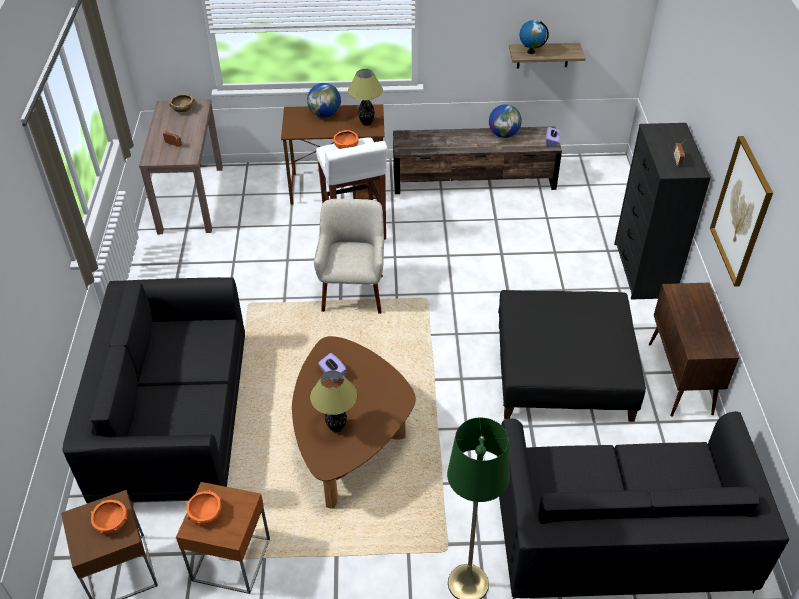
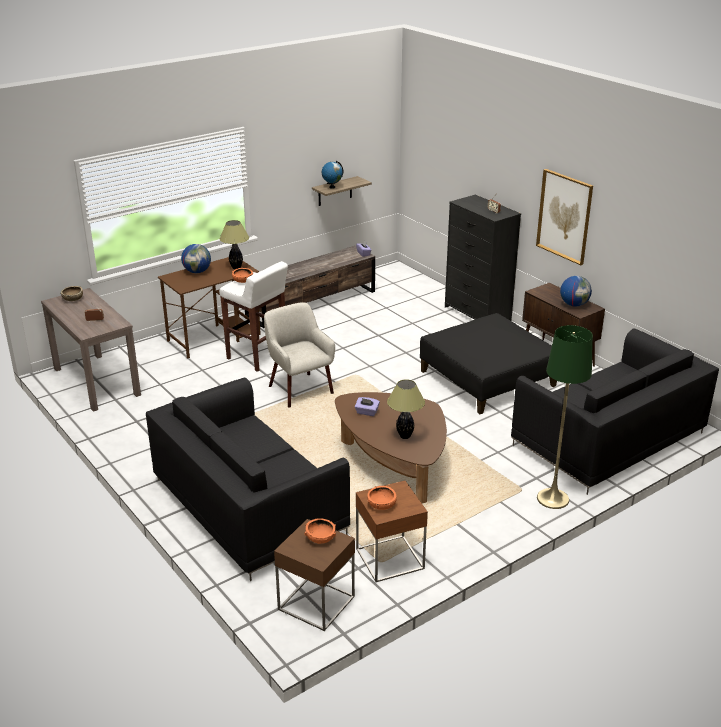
camera: 35 degrees left, 15 degrees down
globe [489,104,522,138] -> globe moved to [560,276,592,307]

